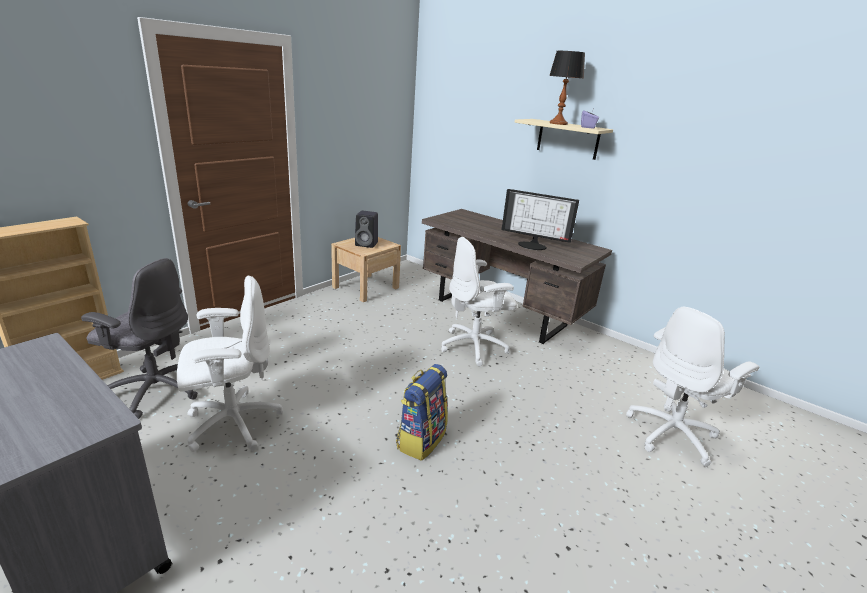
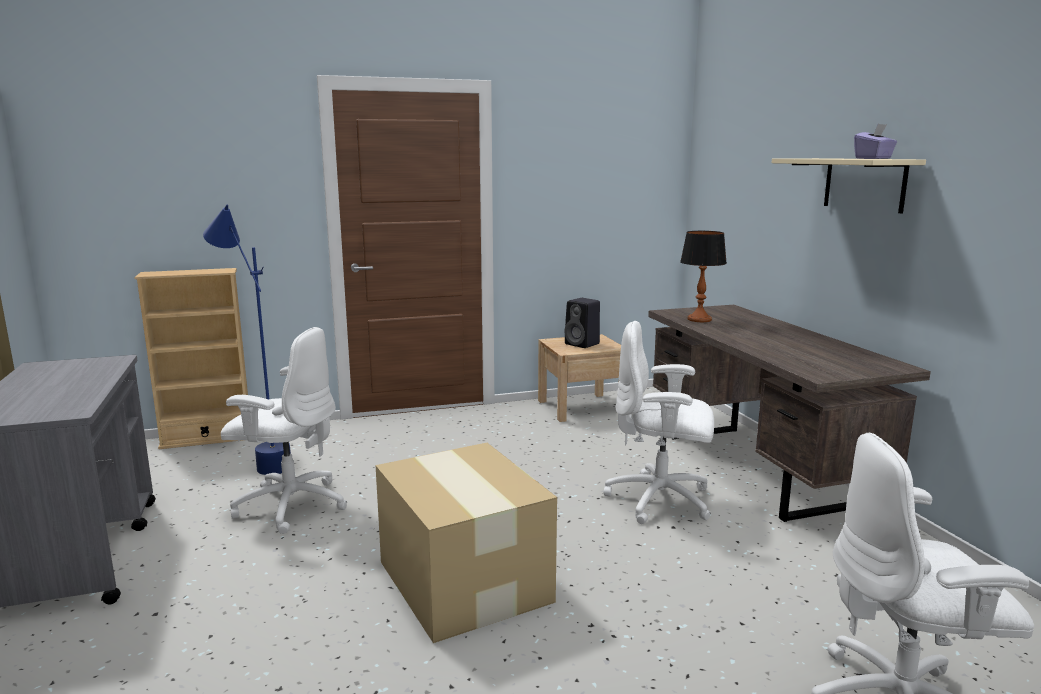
camera: 35 degrees right, 10 degrees down
grey office chair [81,258,198,419] -> blue floor lamp [203,204,291,475]
backpack [396,364,448,461] -> cardboard box [375,443,557,643]
monitor [502,189,579,250] -> none
table lamp [549,51,585,125] -> table lamp moved to [680,231,727,322]

